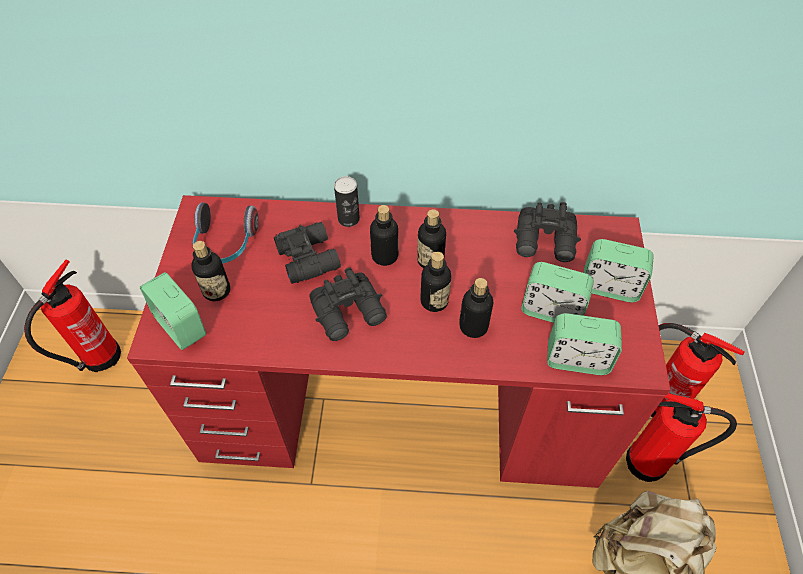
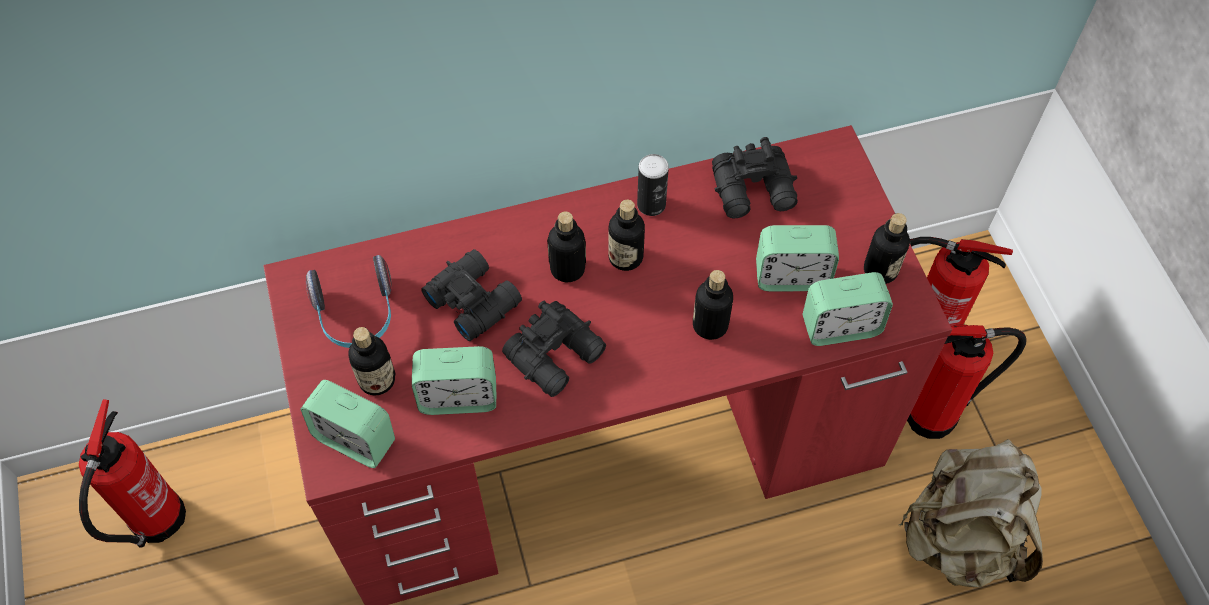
camera: 20 degrees left, 5 degrees up
can [334,176,360,227] -> can moved to [637,154,669,216]
bottle [421,252,451,312] -> bottle moved to [864,213,910,284]
alarm clock [583,239,654,302] -> alarm clock moved to [412,346,497,415]

